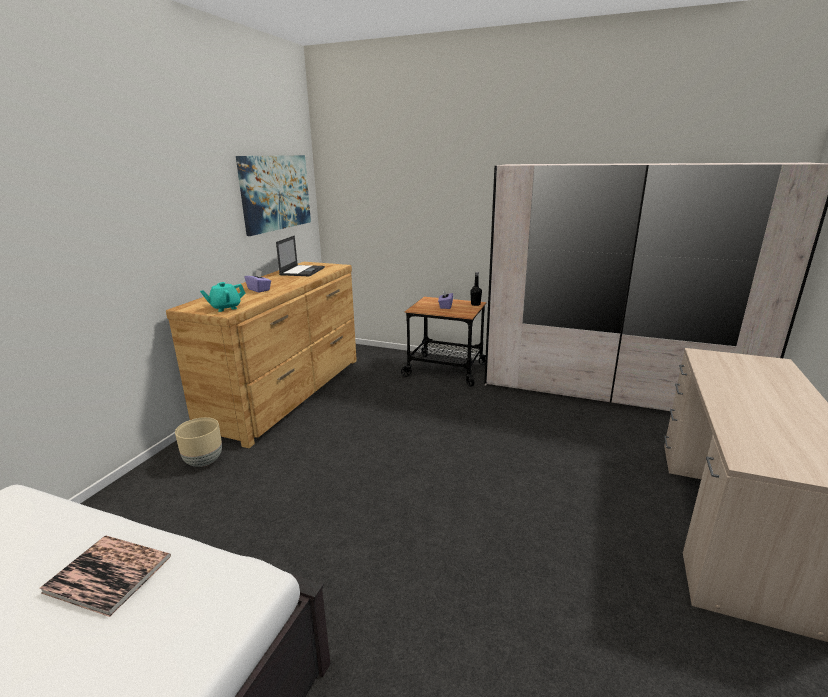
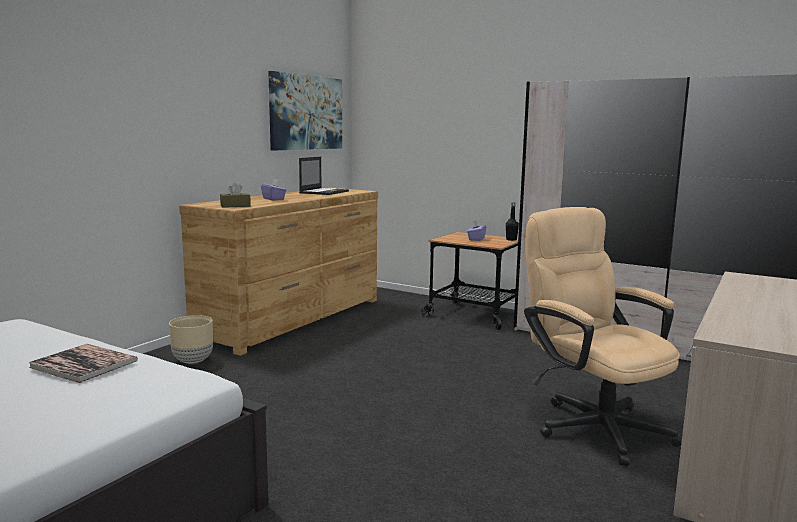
camera: 10 degrees right, 10 degrees down
turquoise teapot [200,282,246,312] -> brown tissue box [220,183,251,208]
none -> beige office chair [524,207,682,466]

